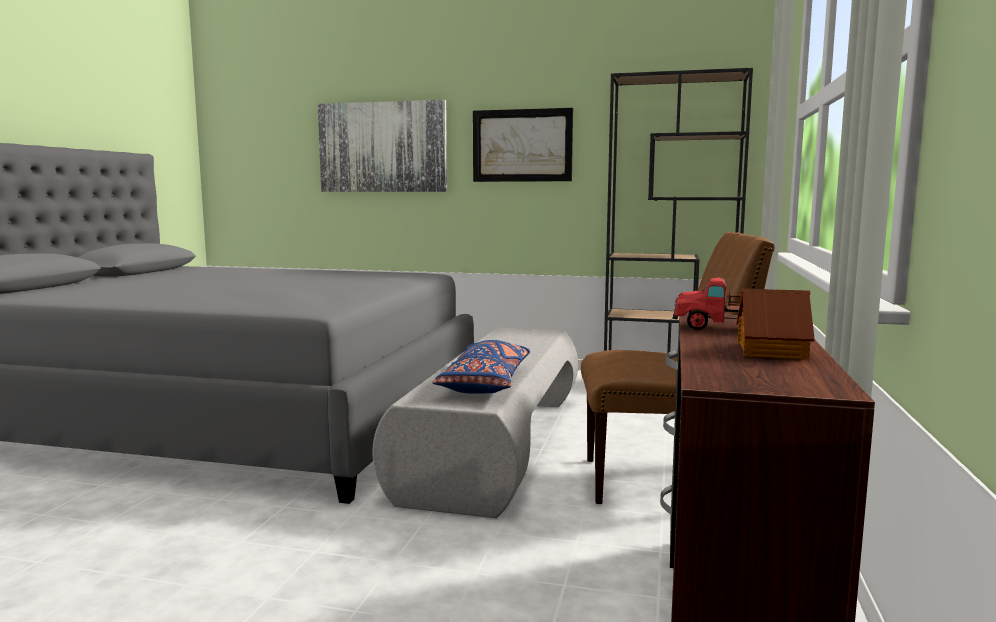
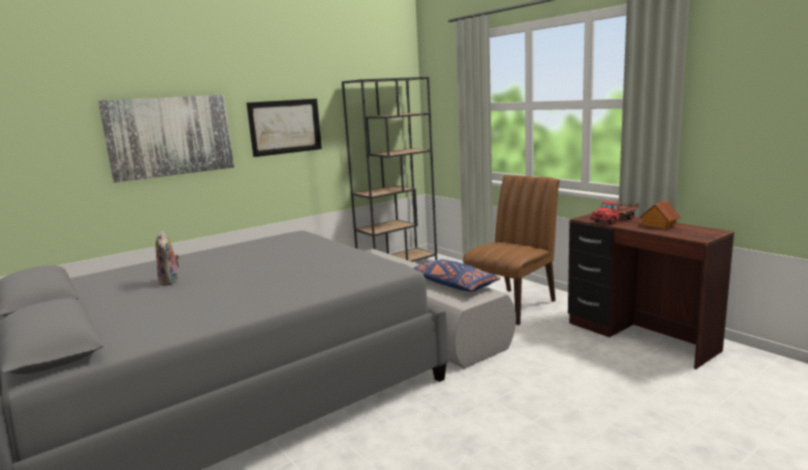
camera: 50 degrees left, 5 degrees up
none -> plush toy [156,231,180,285]

